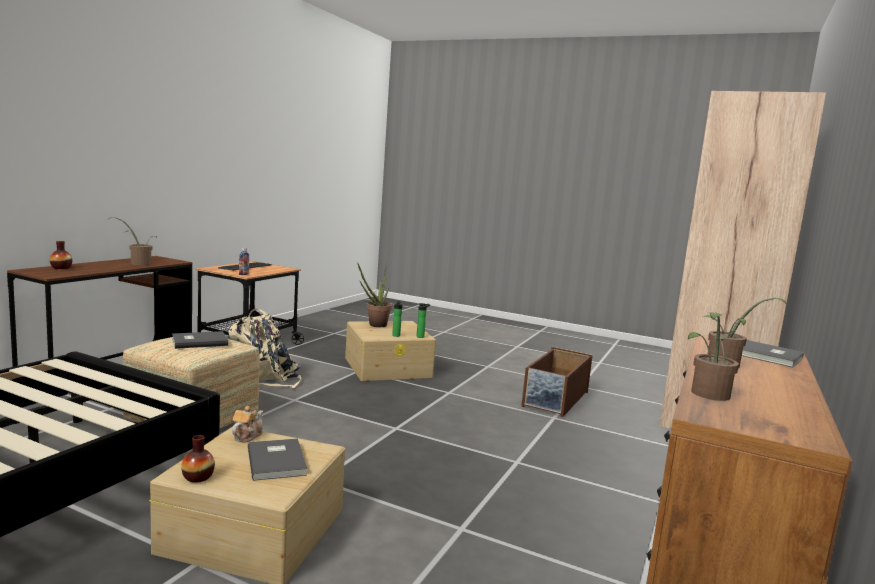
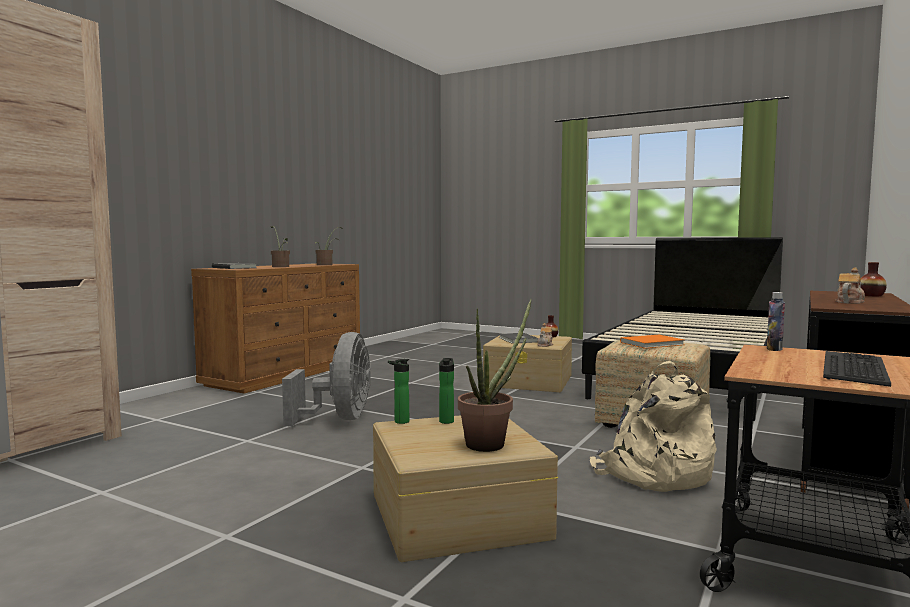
camera: 175 degrees left, 5 degrees down
potted plant [109,217,156,265] -> teapot [835,268,865,304]
grey book [172,331,228,349] -> orange book [620,335,684,349]
brown storage box [521,347,593,417] -> none
none -> grey fan [282,332,371,426]

